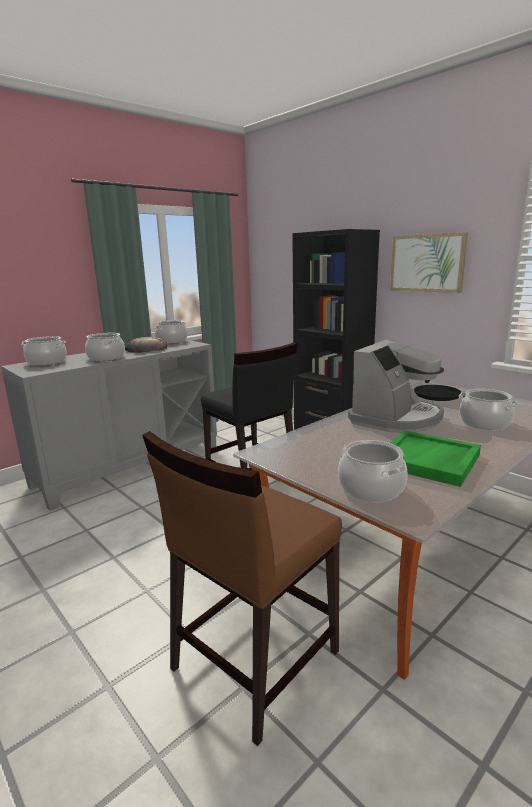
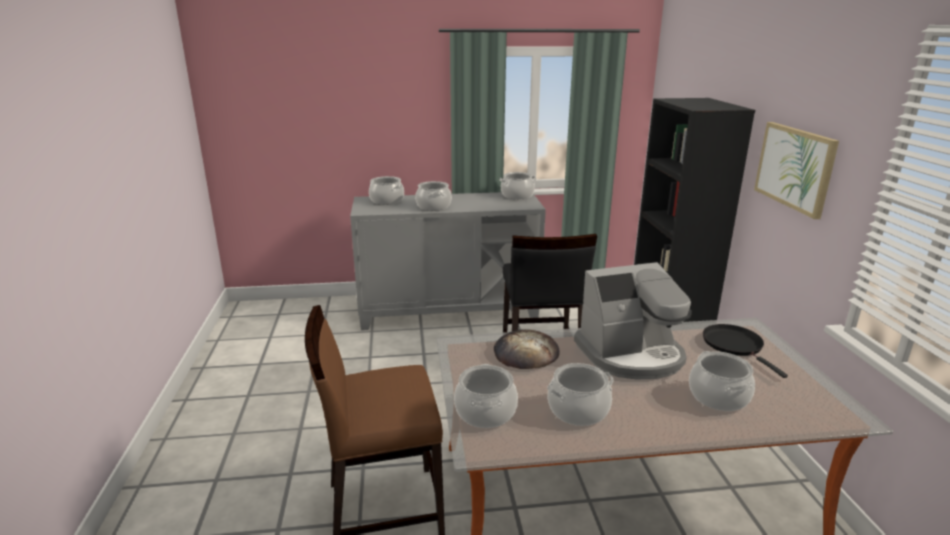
camera: 35 degrees right, 5 degrees up
bread [125,337,168,353] -> bread moved to [494,329,560,369]
green tray [390,431,481,487] -> cooking pot [547,363,613,426]

